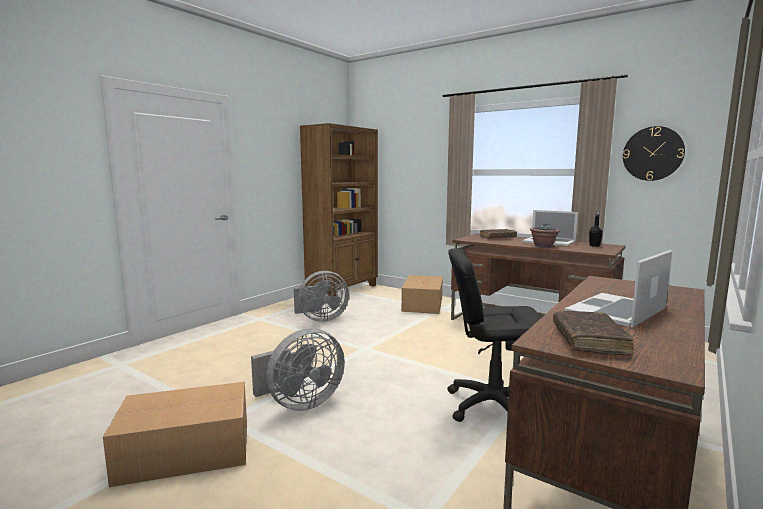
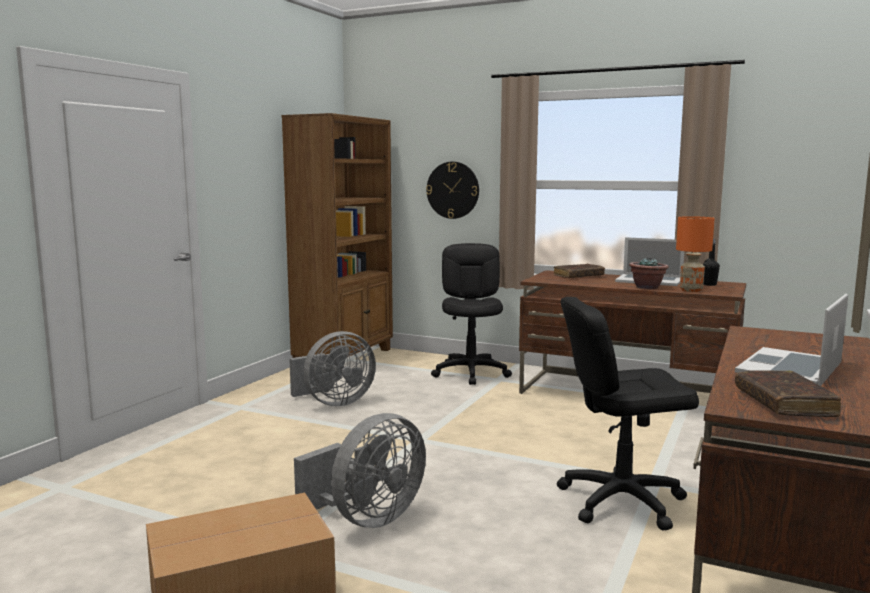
camera: 10 degrees left, 0 degrees up
cardboard box [402,275,443,314] -> black office chair [431,243,512,385]
wall clock [623,126,685,181] -> wall clock moved to [426,162,479,219]
none -> orange table lamp [676,216,715,292]

